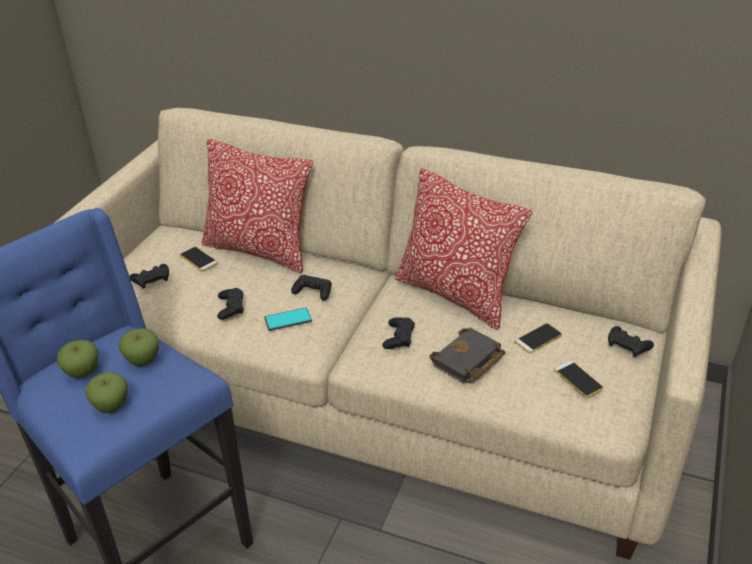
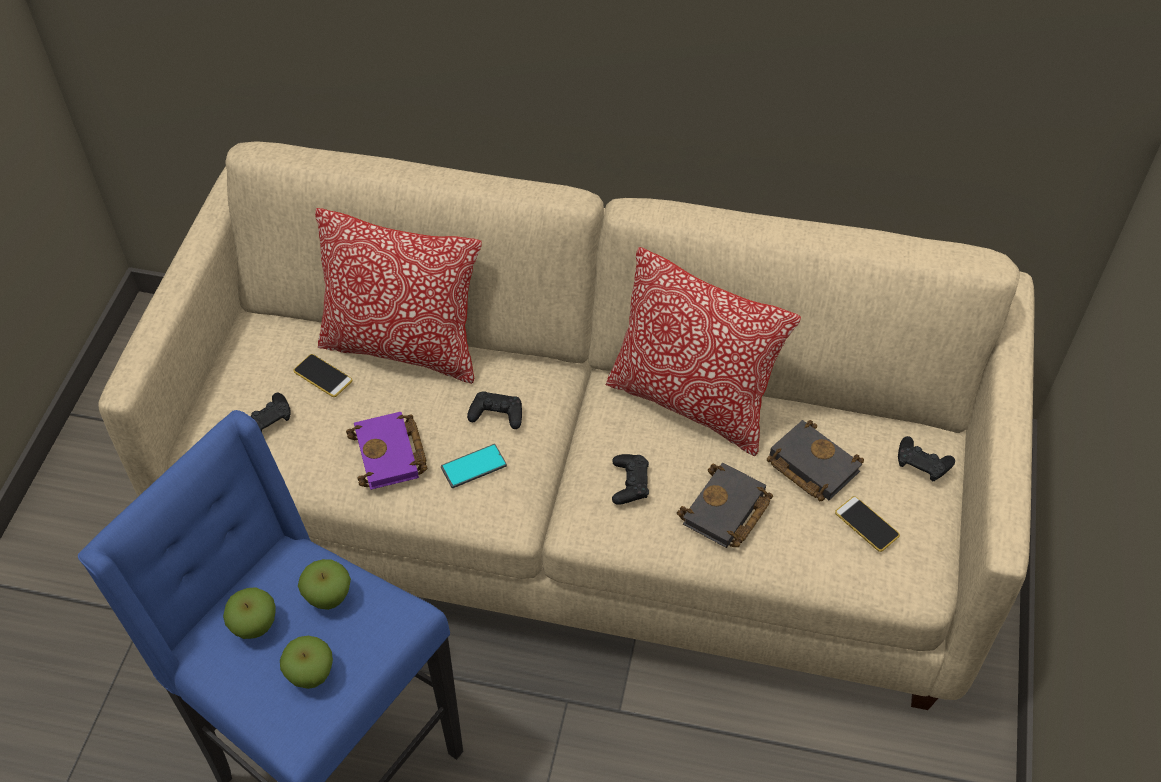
camera: 10 degrees left, 15 degrees up
black game controller [217,288,244,320] -> purple book [346,412,427,490]
phone [515,323,562,353] -> black book [767,420,864,501]

